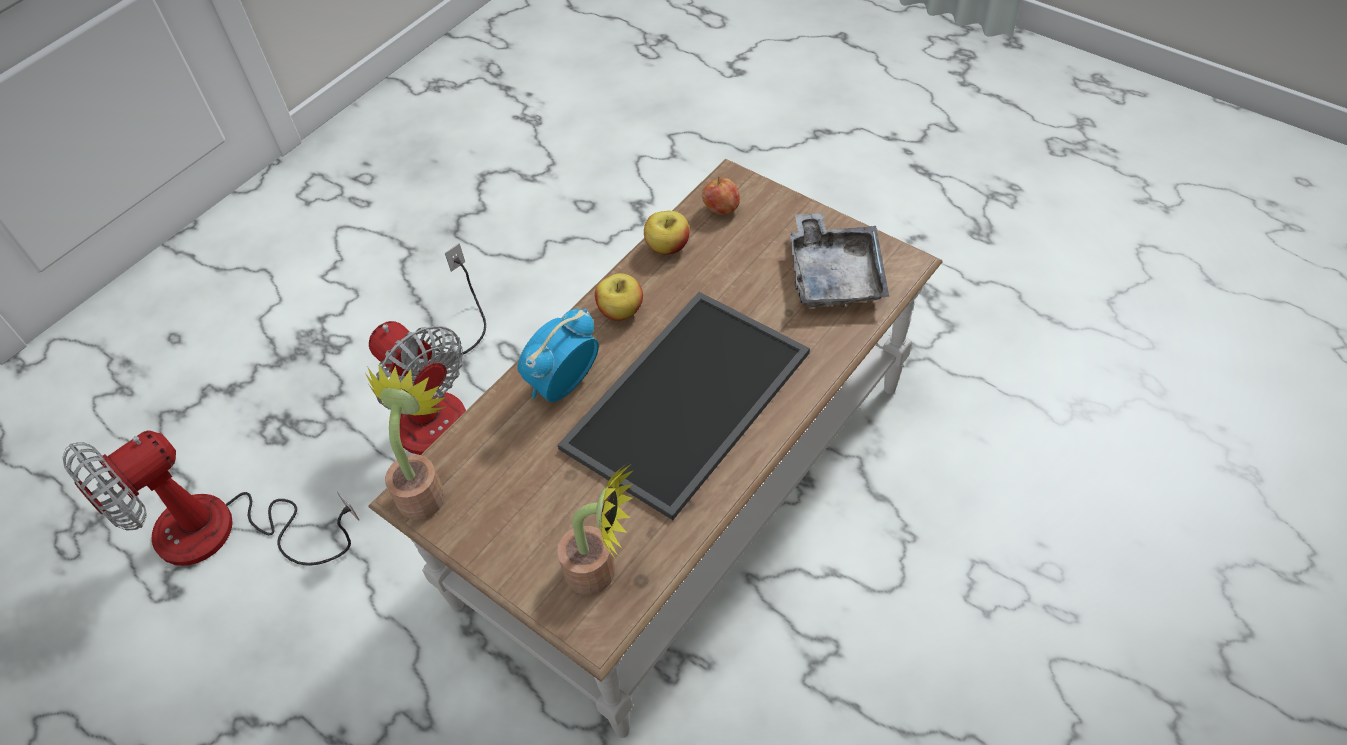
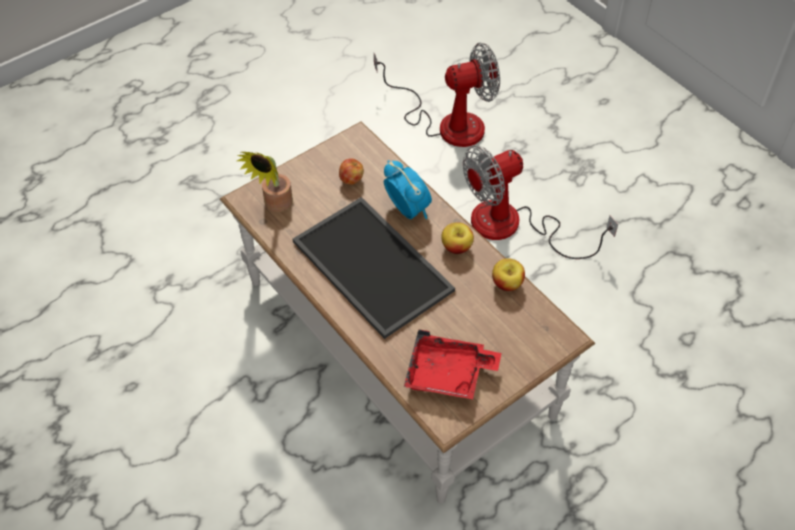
camera: 100 degrees right, 0 degrees up
fan [62,431,359,566] -> fan turned 105 degrees clockwise [374,43,500,147]
potted plant [365,364,446,520] -> none
apple [702,177,740,215] -> apple moved to [339,158,364,185]
grey tray [790,213,890,308] -> red tray [404,330,501,399]

